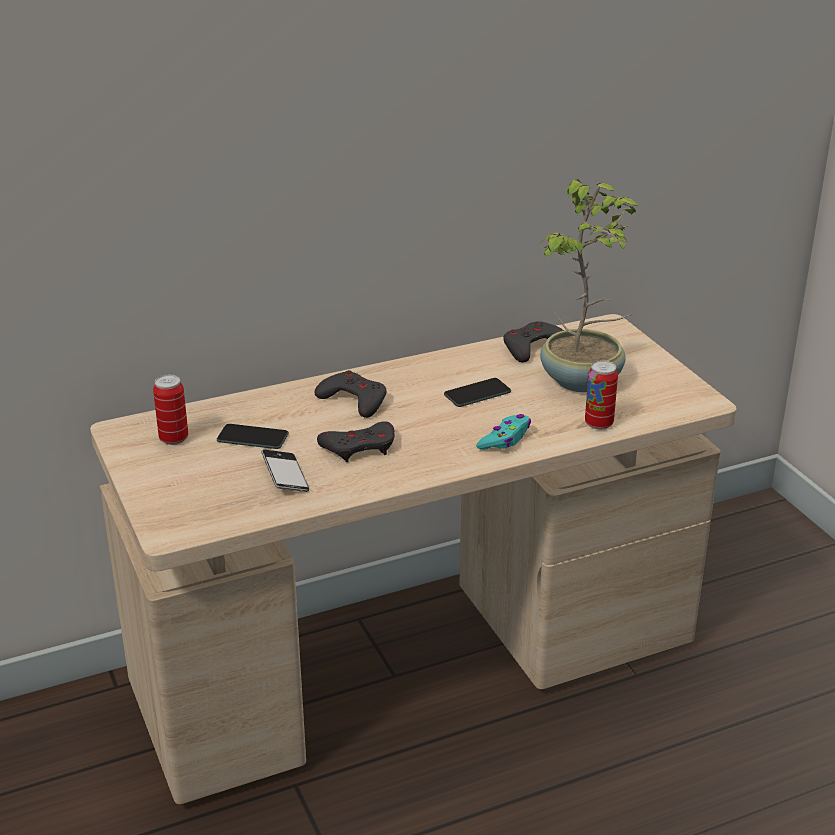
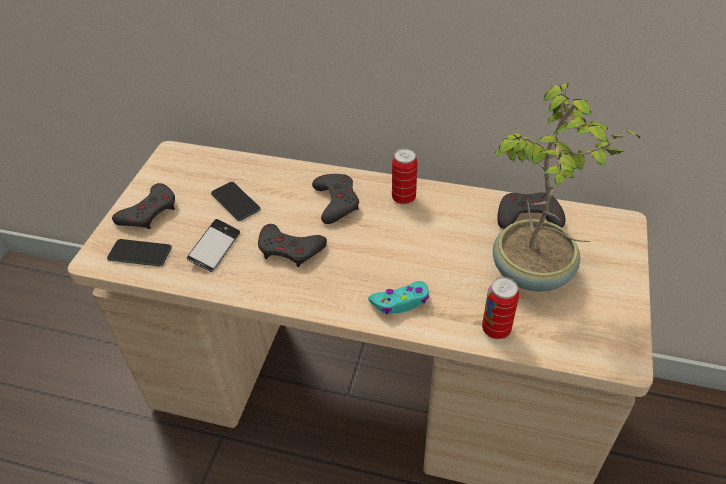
camera: 40 degrees right, 15 degrees up
can [153,375,188,445] -> can moved to [392,148,418,205]
phone [444,378,511,407] -> phone moved to [107,239,172,267]
none -> grey game controller [112,183,175,229]

